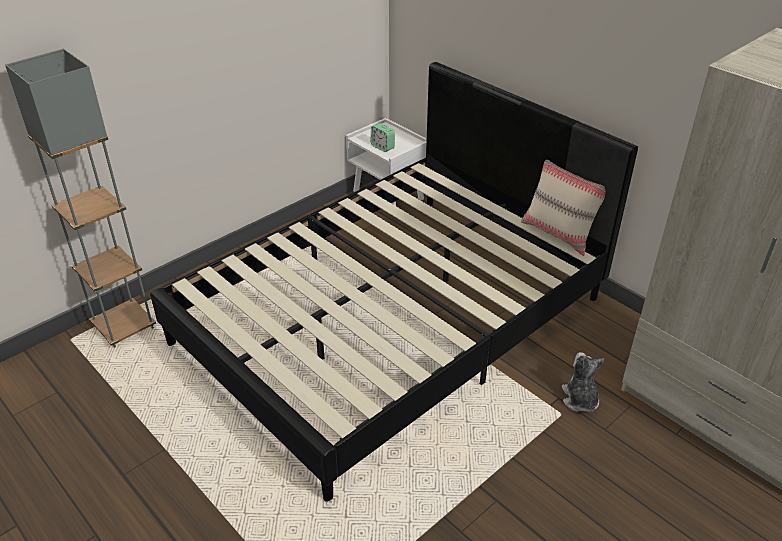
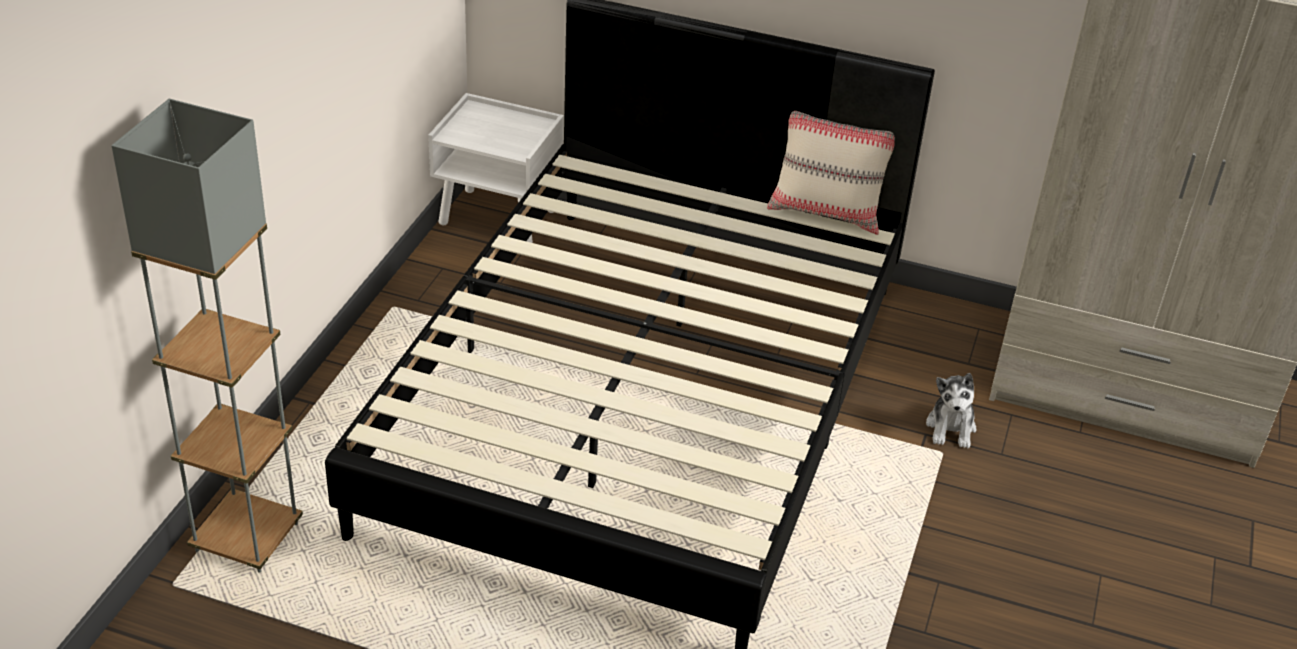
camera: 30 degrees left, 0 degrees up
alarm clock [371,123,395,152] -> none
plush toy [562,352,604,412] -> plush toy turned 135 degrees counterclockwise [926,373,977,448]

